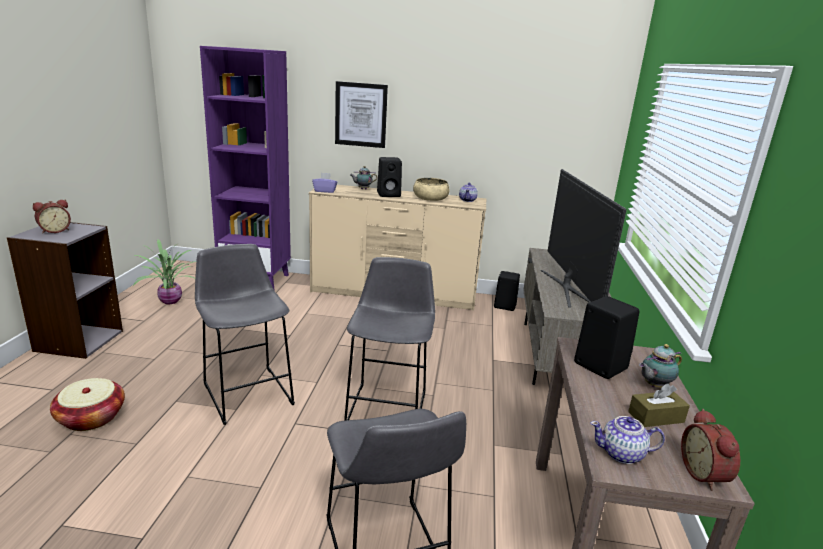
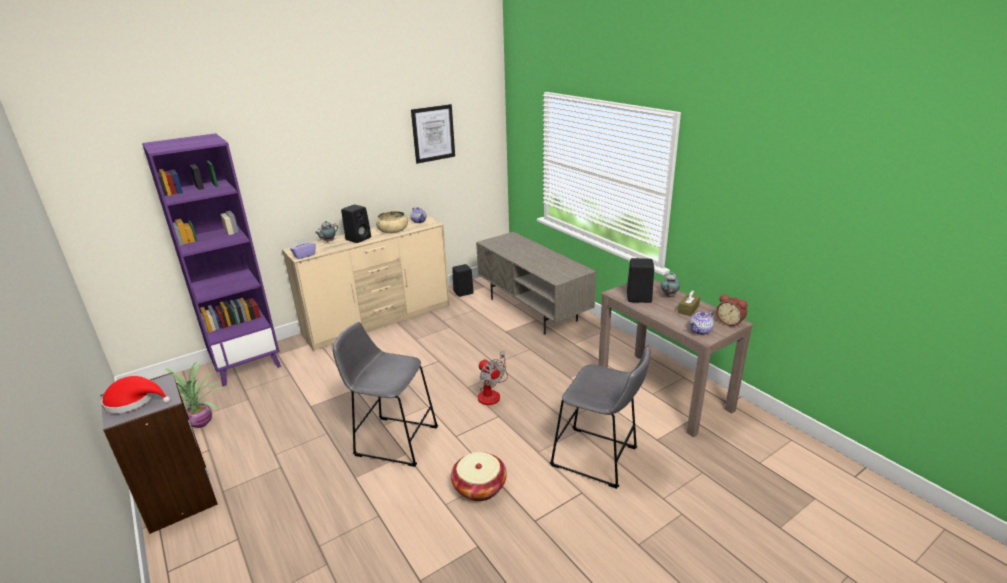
camera: 40 degrees left, 5 degrees up
alarm clock [33,200,71,234] -> red hat [101,376,170,413]
basket [50,378,125,431] -> basket moved to [451,452,507,501]
picture [335,81,388,148] -> picture moved to [411,104,455,164]
grey stool [344,257,435,421] -> fan [478,351,508,405]
television [541,169,627,308] -> none

